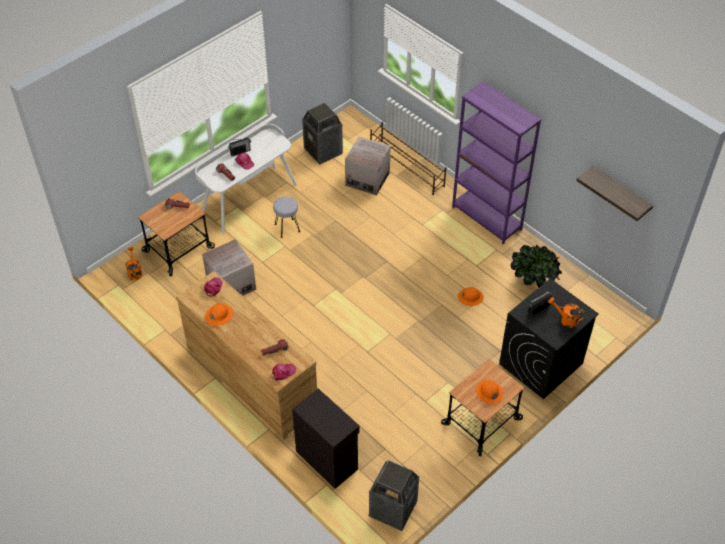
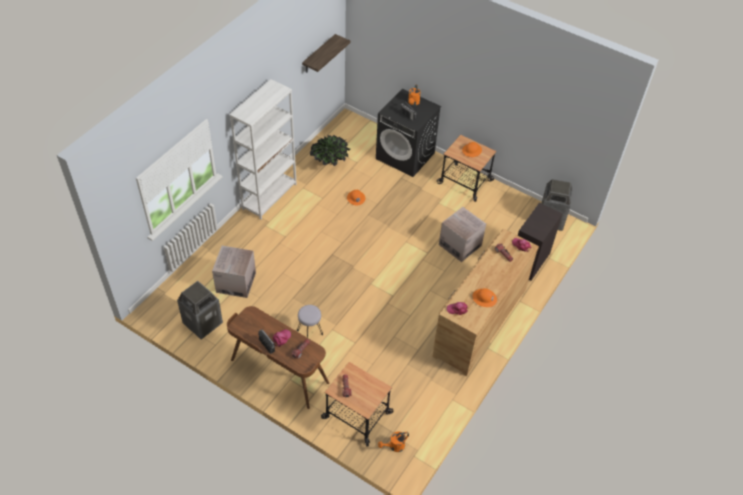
camera: 105 degrees left, 0 degrees up
white desk [195,124,297,235] -> brown desk [227,306,329,409]
cardboard box [202,239,256,296] -> cardboard box moved to [439,207,486,262]
brown shoe rack [370,122,446,195] -> none
purple bookcase [452,82,542,244] -> white bookcase [229,79,297,220]

